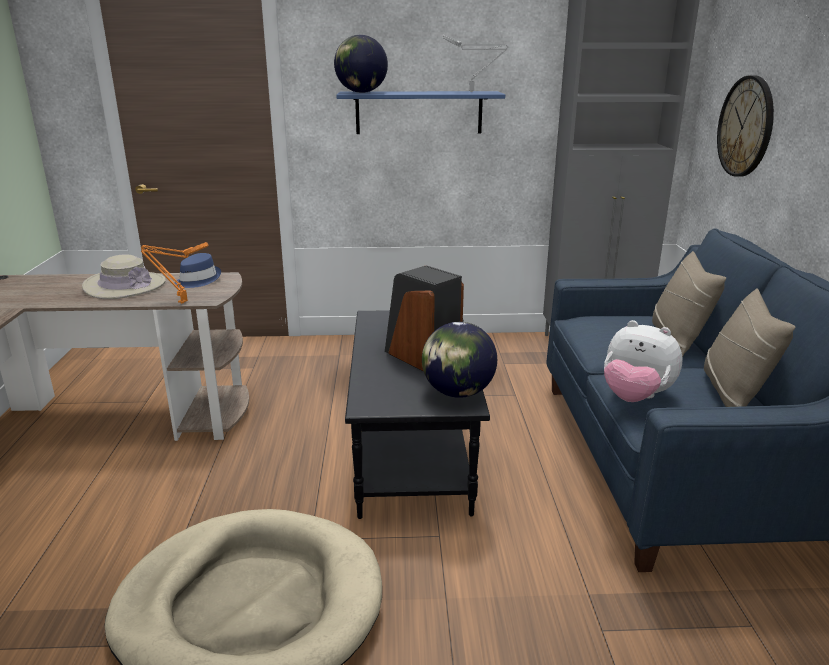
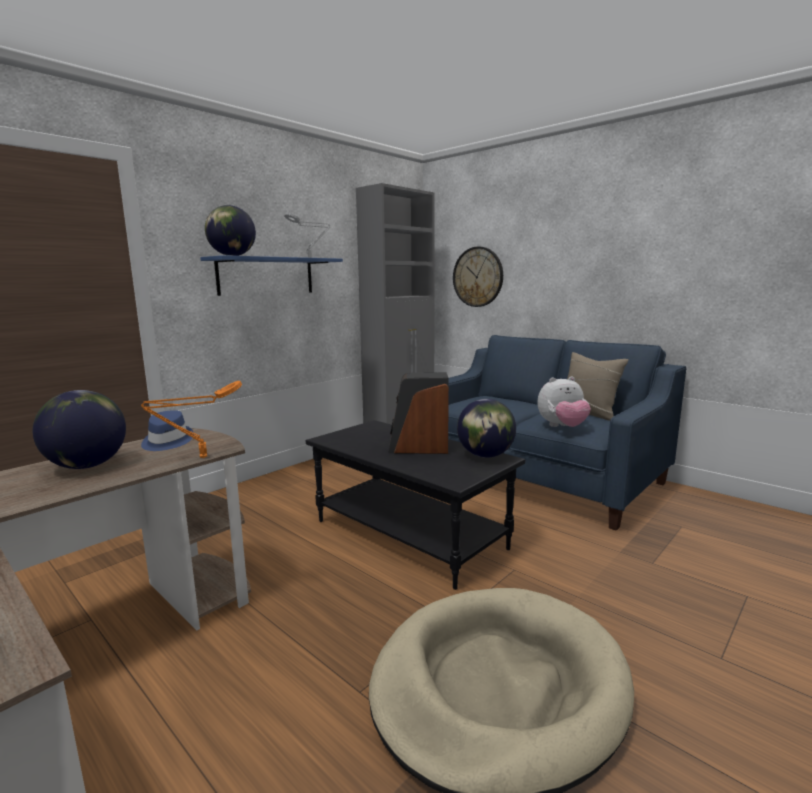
camera: 45 degrees left, 10 degrees down
beige hat [82,254,166,299] -> globe [33,390,126,469]
beige pillow [652,251,726,357] -> none

